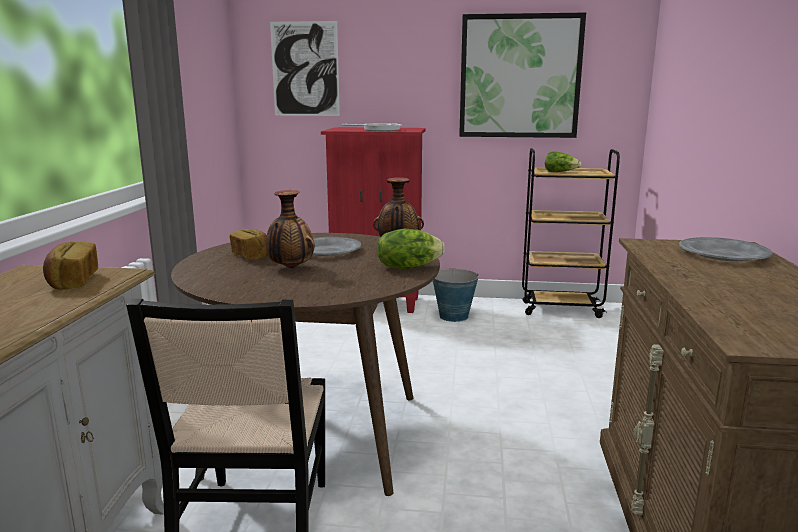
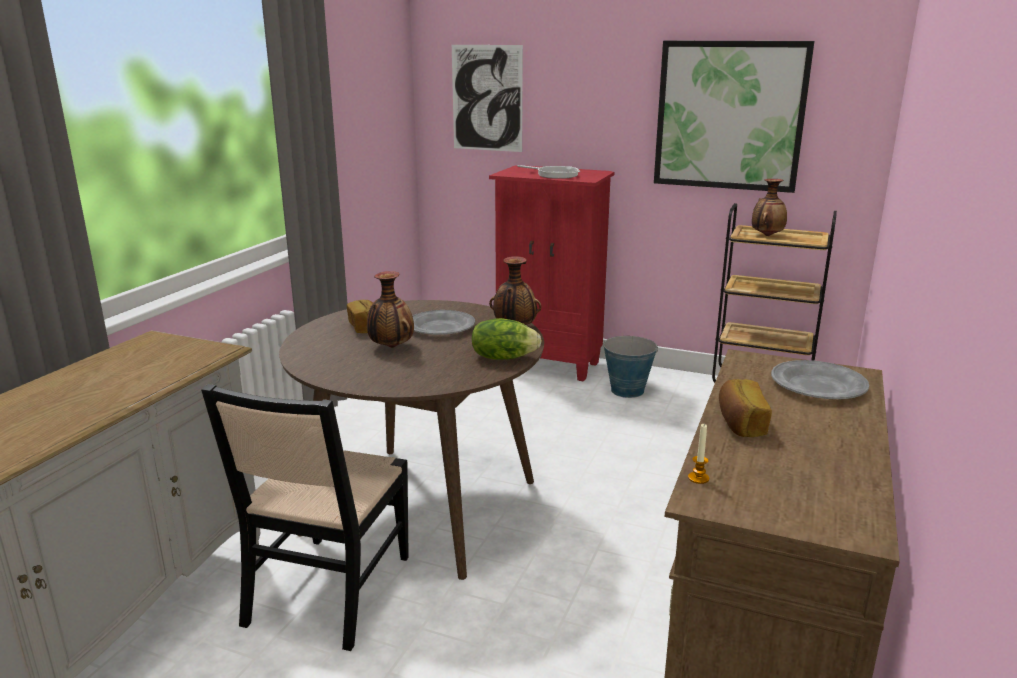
camera: 15 degrees right, 5 degrees up
bread [43,242,98,290] -> bread moved to [719,379,772,437]
lettuce [545,151,581,172] -> vase [752,179,787,236]
none -> candle [688,424,709,484]

